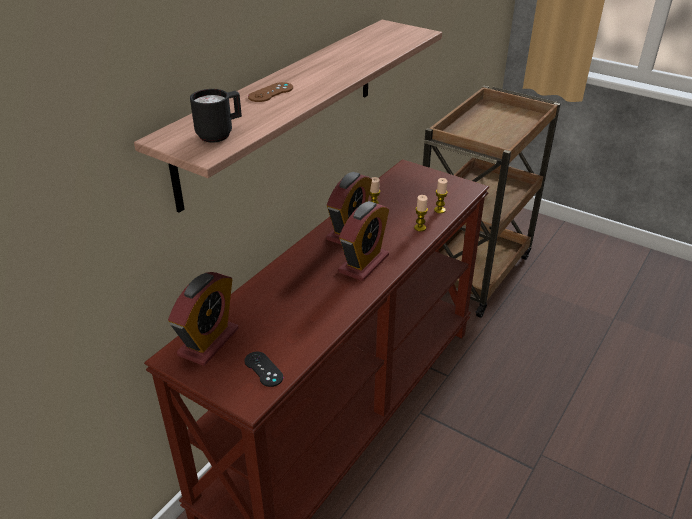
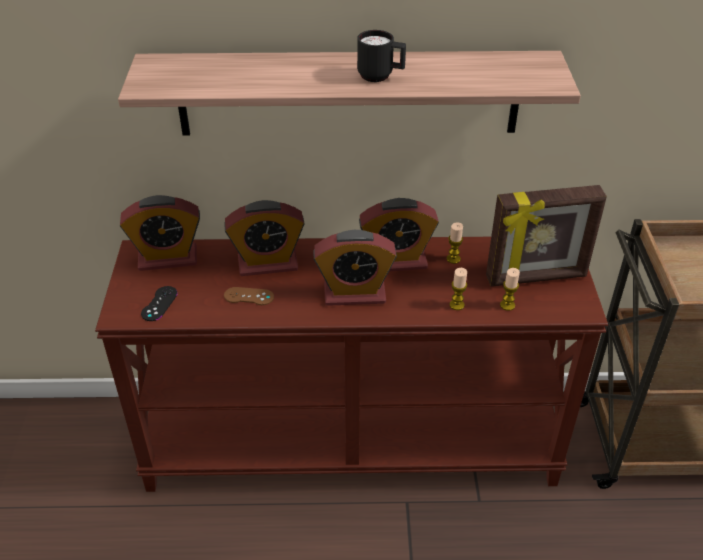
camera: 55 degrees right, 5 degrees up
black mug [190,89,242,143] -> black mug moved to [357,30,406,82]
brown game controller [248,82,293,102] -> brown game controller moved to [224,287,274,305]
none -> alarm clock [224,200,305,276]
none -> picture frame [486,185,607,287]

